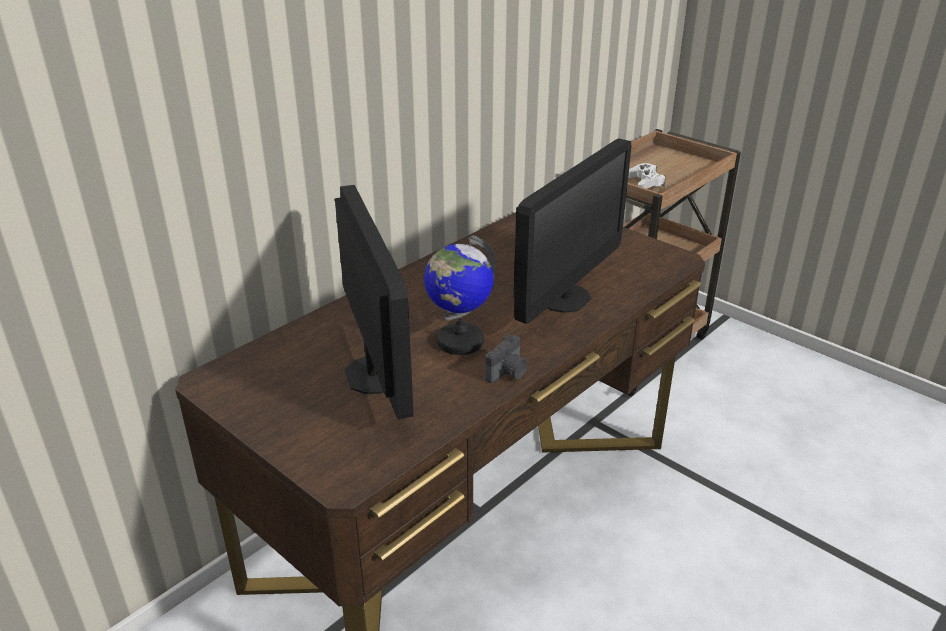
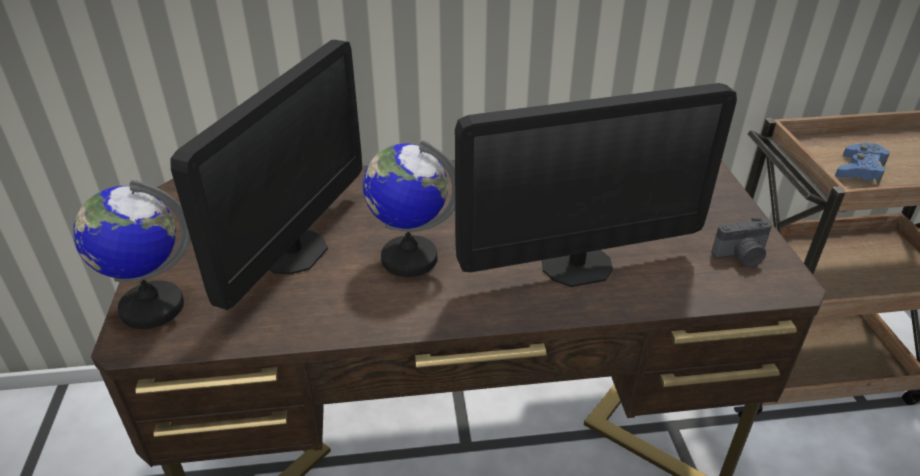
camera: 40 degrees right, 5 degrees up
camera [485,335,528,383] -> camera moved to [711,217,772,267]
white game controller [628,163,666,189] -> blue game controller [835,143,890,186]
none -> globe [73,180,190,329]

